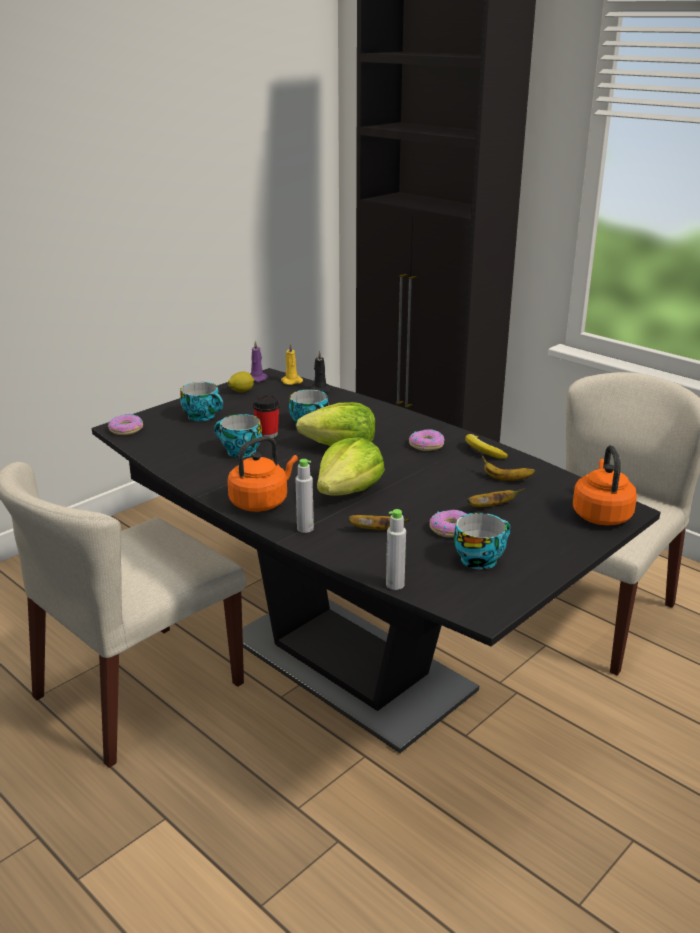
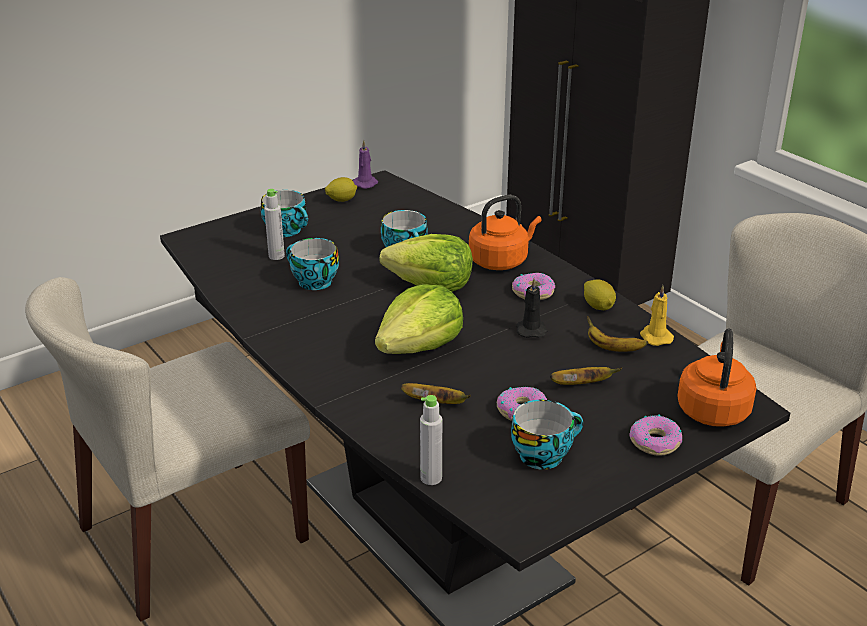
camera: 10 degrees right, 5 degrees up
donut [108,414,143,435] -> donut moved to [629,414,682,456]
orange kettle [227,436,298,512] -> orange kettle moved to [469,195,542,270]
cup [253,395,280,438] -> none
yellow candle [281,343,303,385] -> yellow candle moved to [640,285,674,346]
grey bottle [295,459,314,533] -> grey bottle moved to [264,189,285,260]
black candle [310,351,332,393] -> black candle moved to [516,278,548,338]
banana [465,434,508,459] -> lemon [584,279,616,310]

